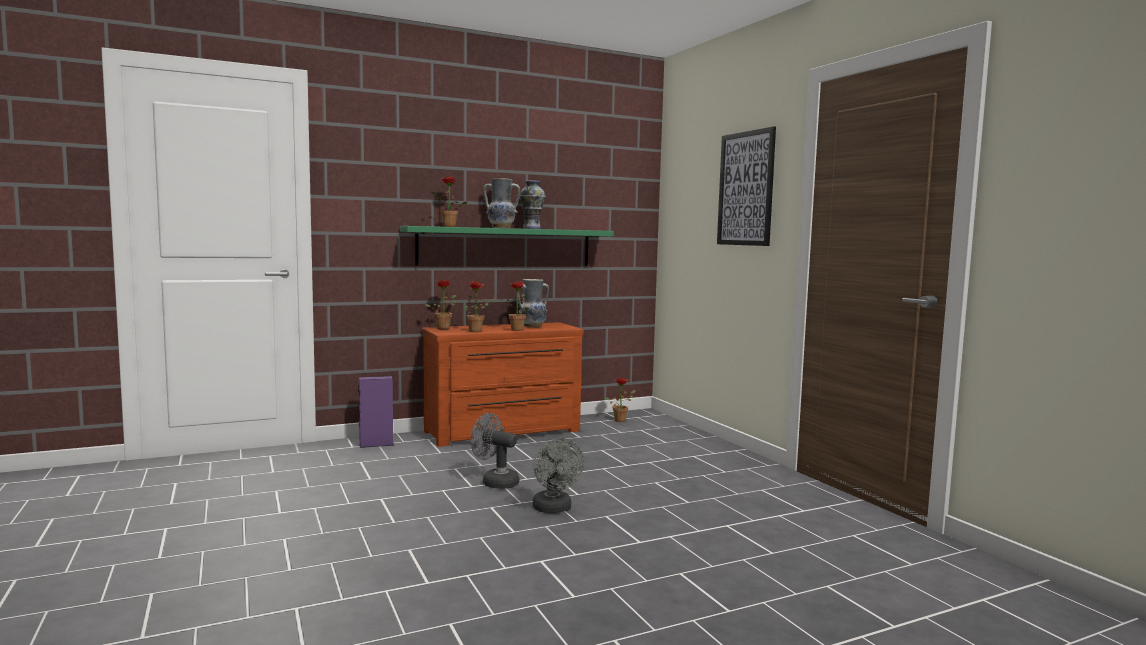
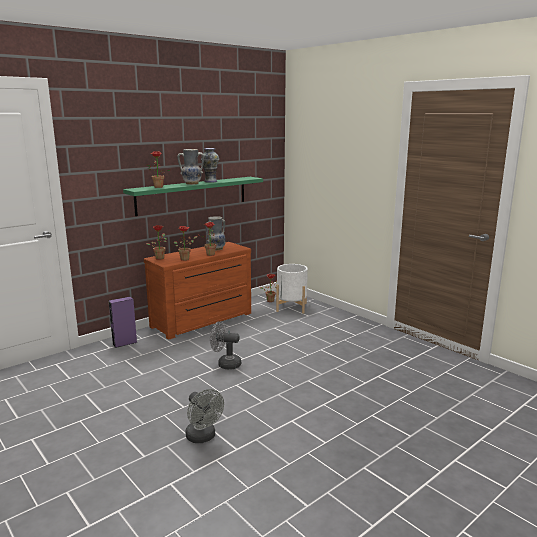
camera: 15 degrees left, 10 degrees up
grey fan [533,438,584,513] -> grey fan moved to [185,389,224,443]
picture [717,126,776,246] -> none
none -> white planter [276,264,308,313]

